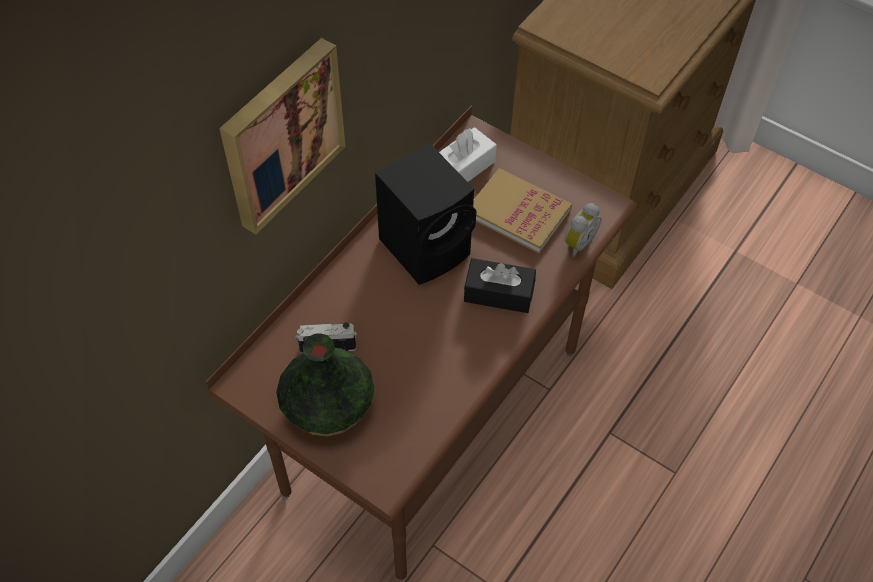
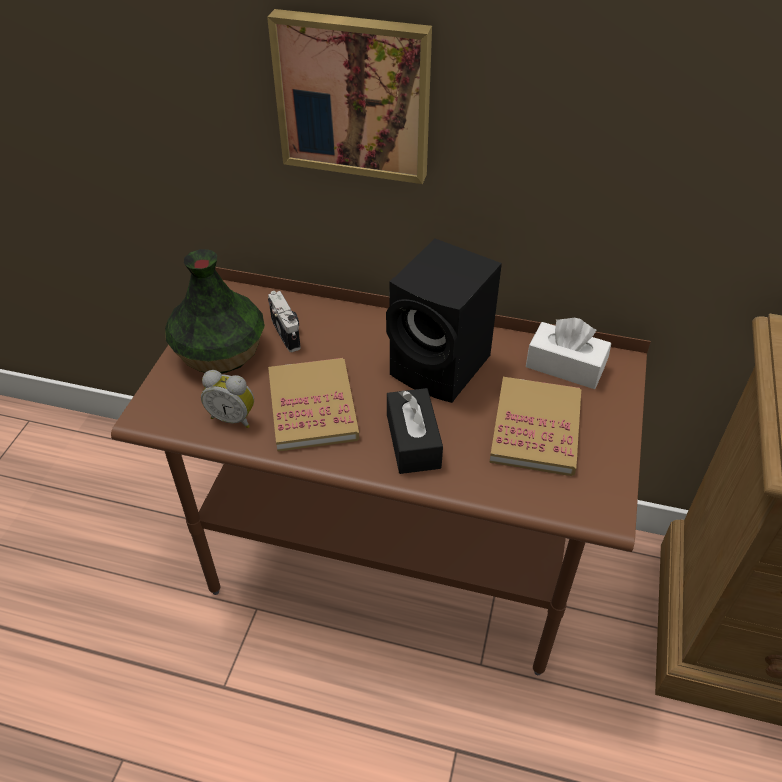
camera: 70 degrees right, 10 degrees down
alarm clock [564,203,601,257] -> alarm clock moved to [201,370,254,428]
none -> book [268,358,359,452]

